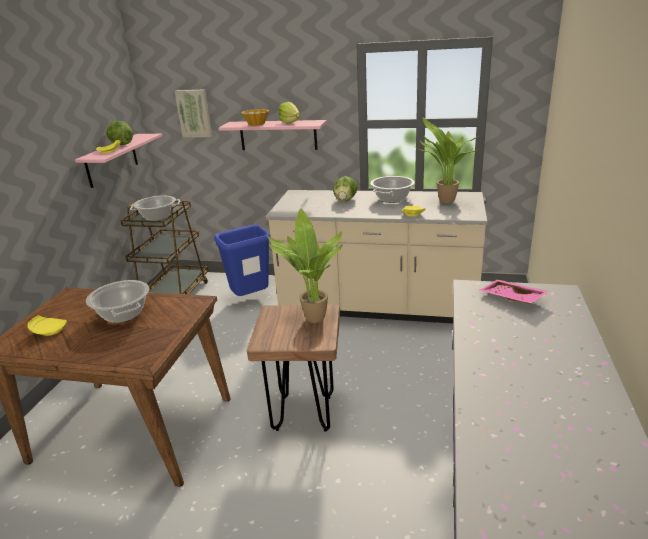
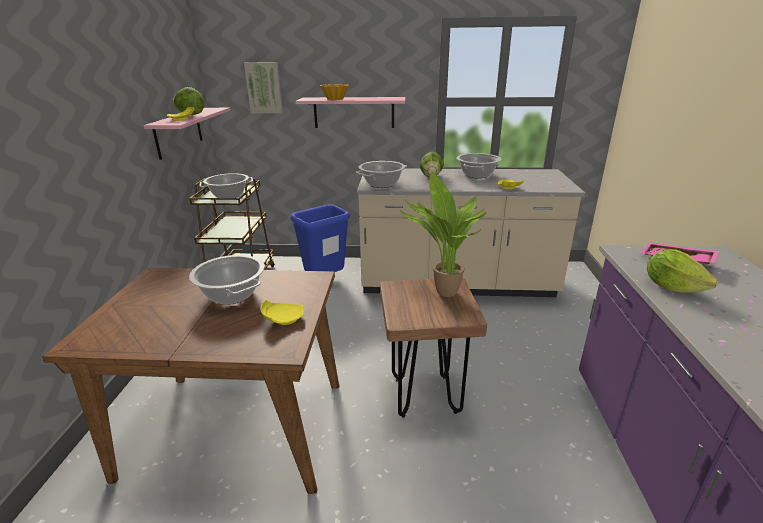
camera: 10 degrees left, 0 degrees up
yellow plate [28,315,67,336] -> yellow plate moved to [260,300,304,325]
lettuce [279,102,300,123] -> lettuce moved to [647,249,718,293]
potted plant [417,117,481,204] -> none
none -> cooking pot [356,161,407,188]

